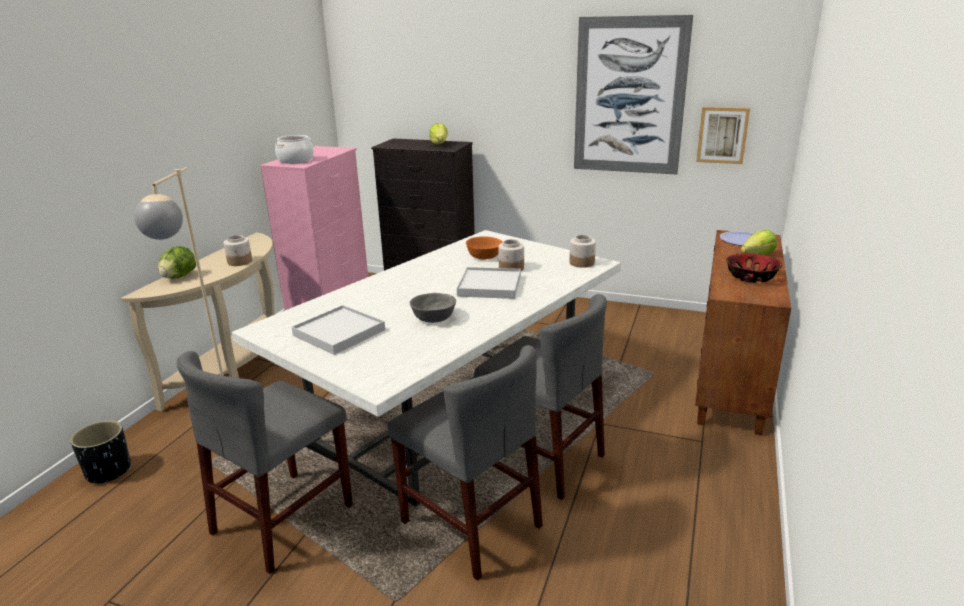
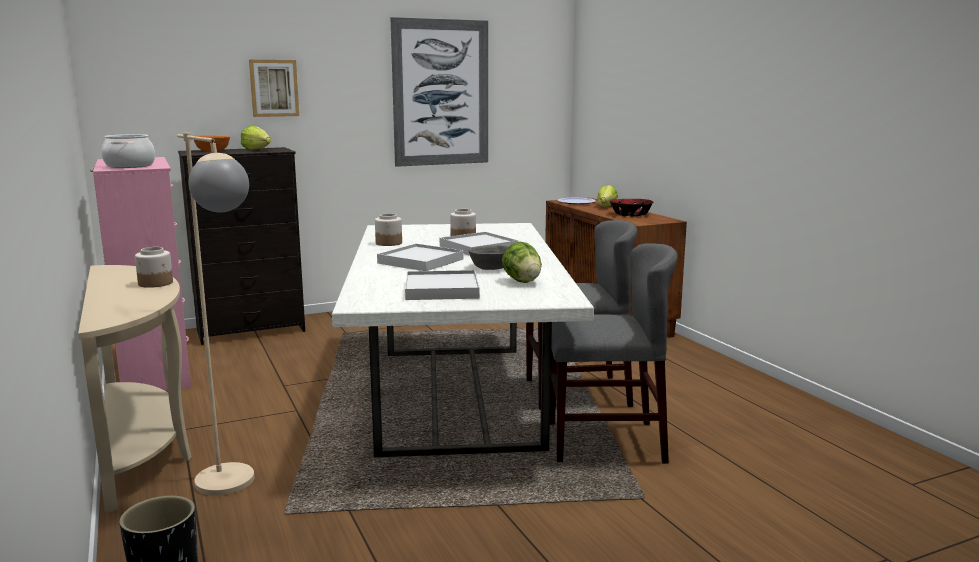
camera: 45 degrees left, 10 degrees down
lettuce [158,246,196,279] -> lettuce moved to [502,241,542,283]
grey chair [177,351,353,574] -> none
orange bowl [466,236,503,259] -> orange bowl moved to [194,135,230,151]
jar [570,235,596,268] -> jar moved to [375,213,402,246]
picture [696,107,750,164] -> picture moved to [249,60,299,117]
none -> white tray [377,244,464,271]

